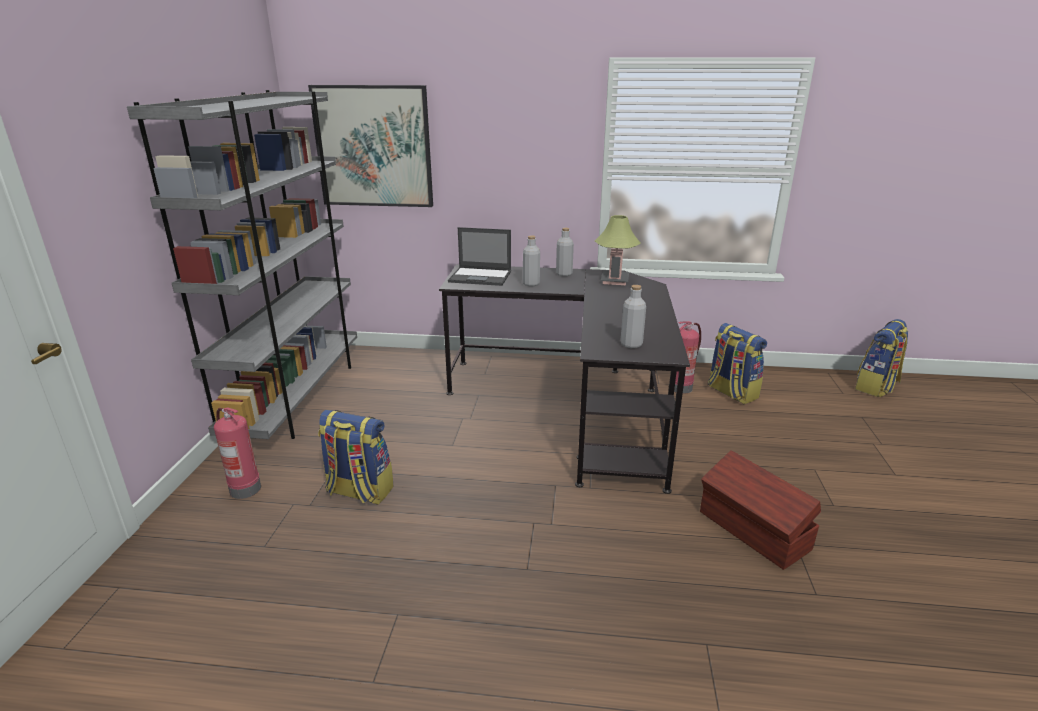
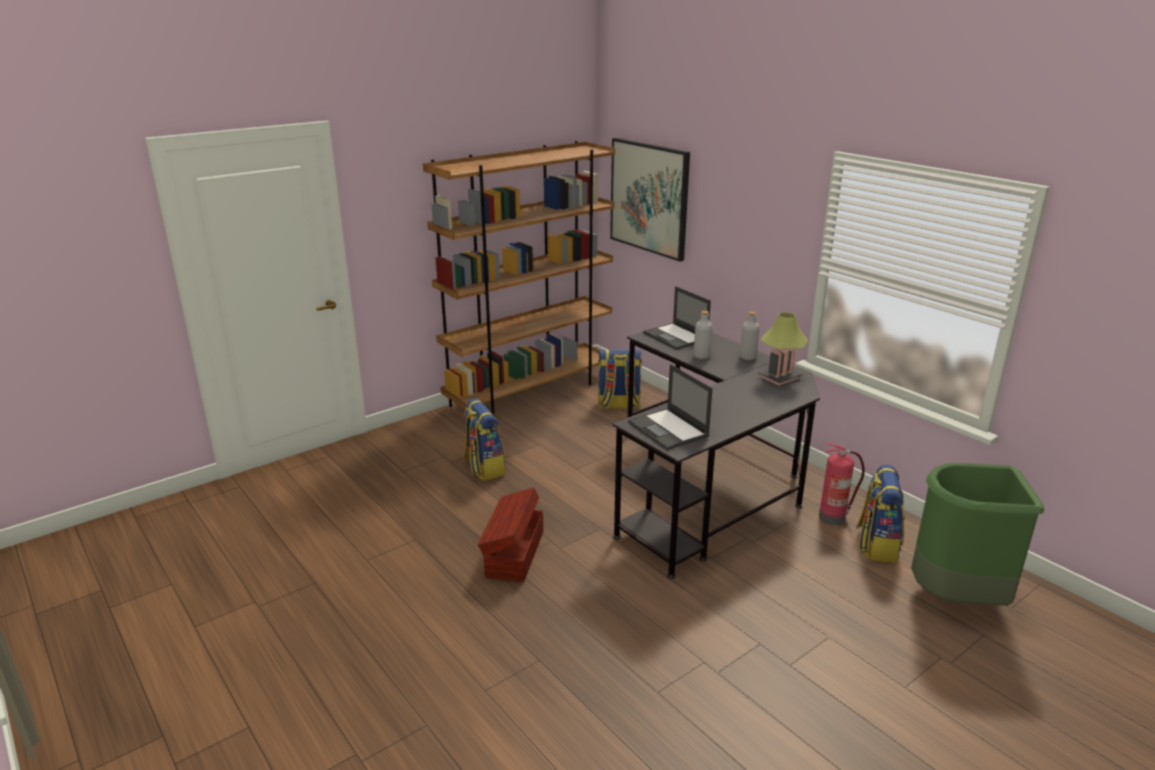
camera: 45 degrees right, 0 degrees up
grey bookcase [127,90,357,439] -> brown bookcase [423,141,615,414]
fire extinguisher [214,407,261,499] -> none
grey bottle [620,285,646,348] -> laptop [628,364,713,450]
brown storage box [700,450,821,570] -> brown storage box moved to [478,487,543,582]
backpack [855,319,908,397] -> backpack moved to [598,350,642,409]
none -> green trash can [911,463,1044,606]

